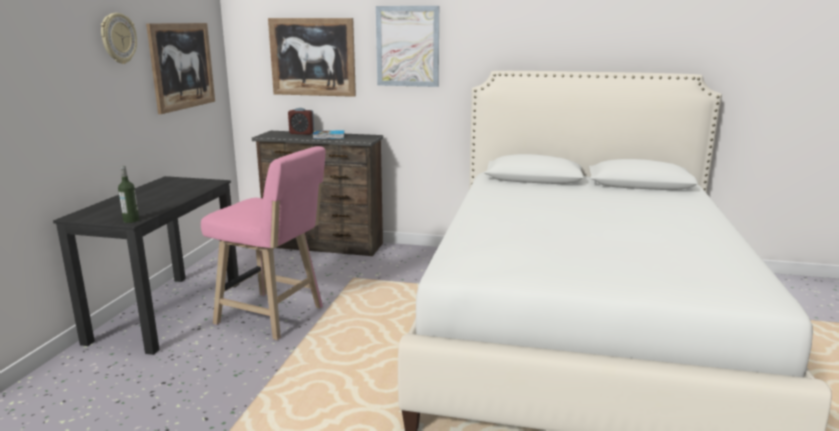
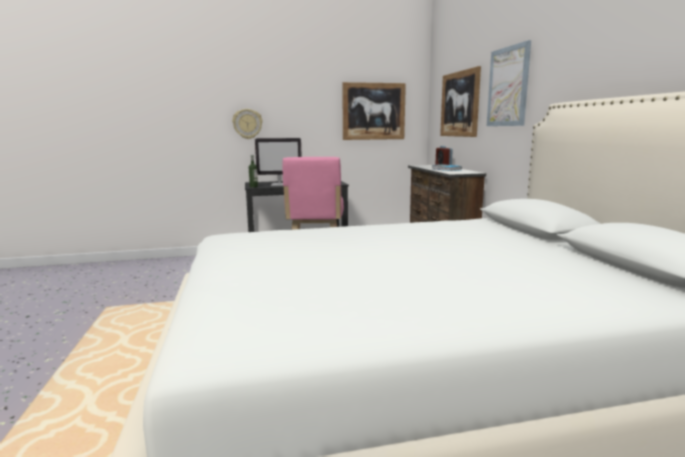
camera: 65 degrees right, 5 degrees down
wall clock [101,13,137,64] -> wall clock moved to [232,109,263,139]
none -> monitor [255,138,302,186]

